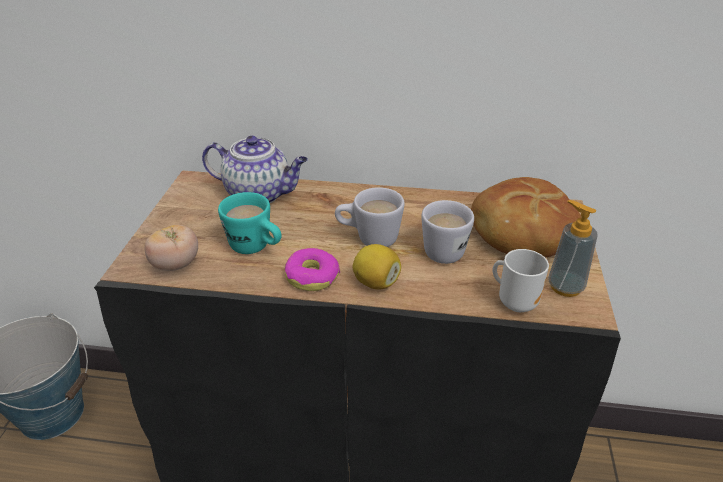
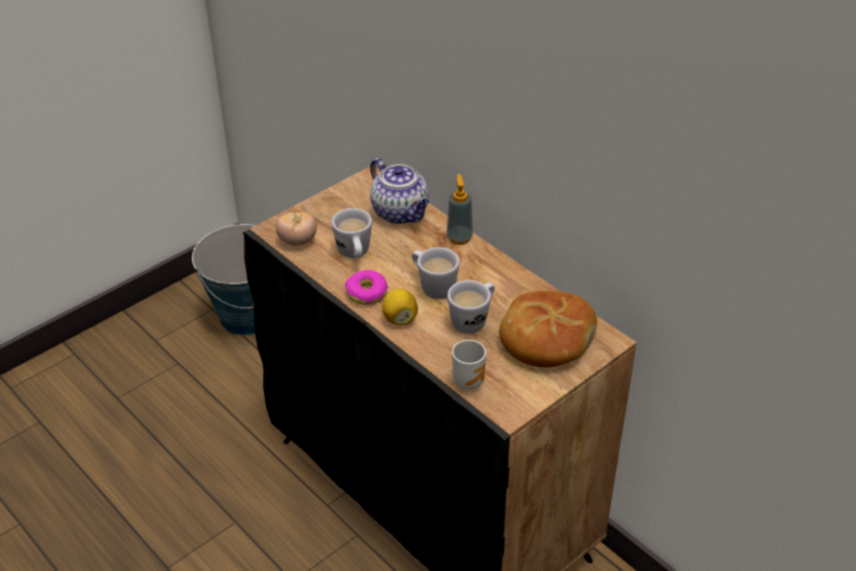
camera: 40 degrees right, 5 degrees up
turquoise mug [218,192,281,254] -> white mug [332,208,372,258]
soap dispenser [548,200,598,297] -> soap dispenser moved to [446,174,473,245]

